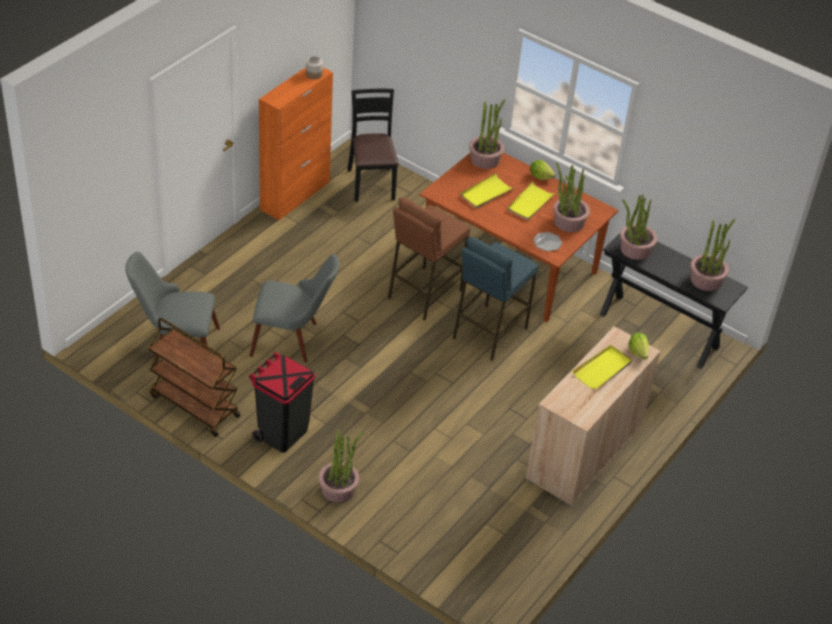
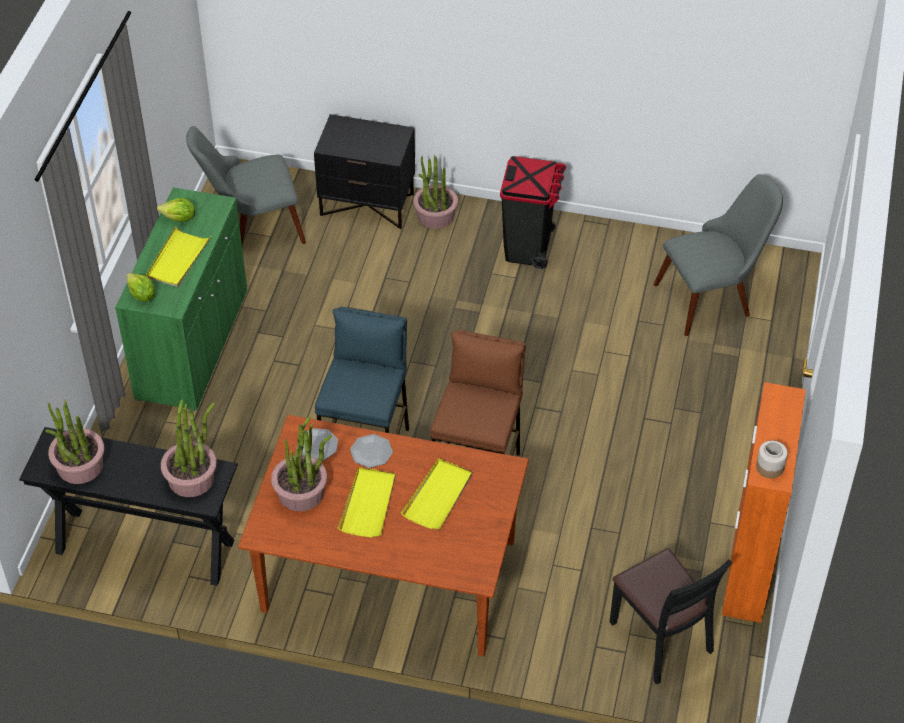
camera: 160 degrees right, 5 degrees up
brown cart [148,318,240,437] -> none
grey chair [249,254,339,363] -> grey chair moved to [186,126,306,246]
potted plant [469,99,505,169] -> none
beige cabinet [526,326,661,506] -> green cabinet [115,187,247,411]
lettuce [530,160,556,180] -> lettuce moved to [157,198,195,221]
none -> black nightstand [314,114,415,229]
none -> plate [350,434,393,468]

